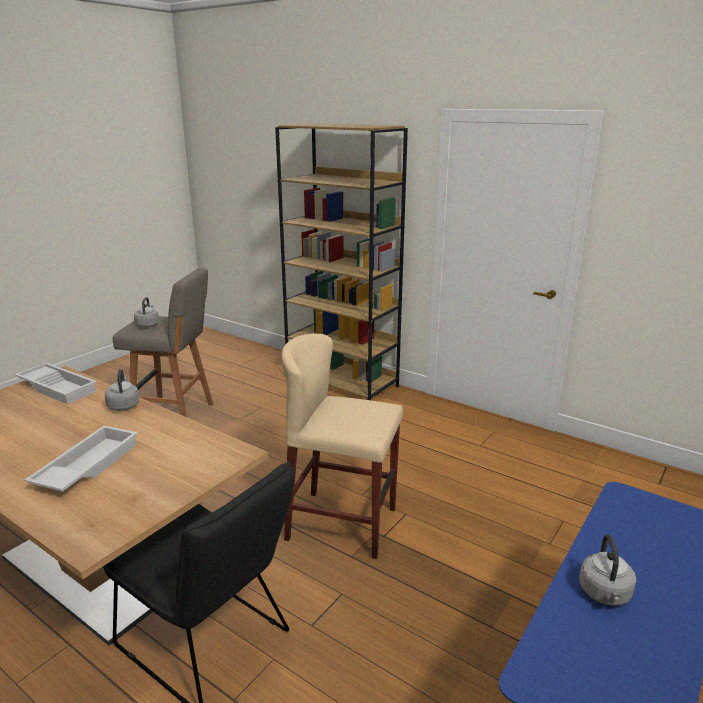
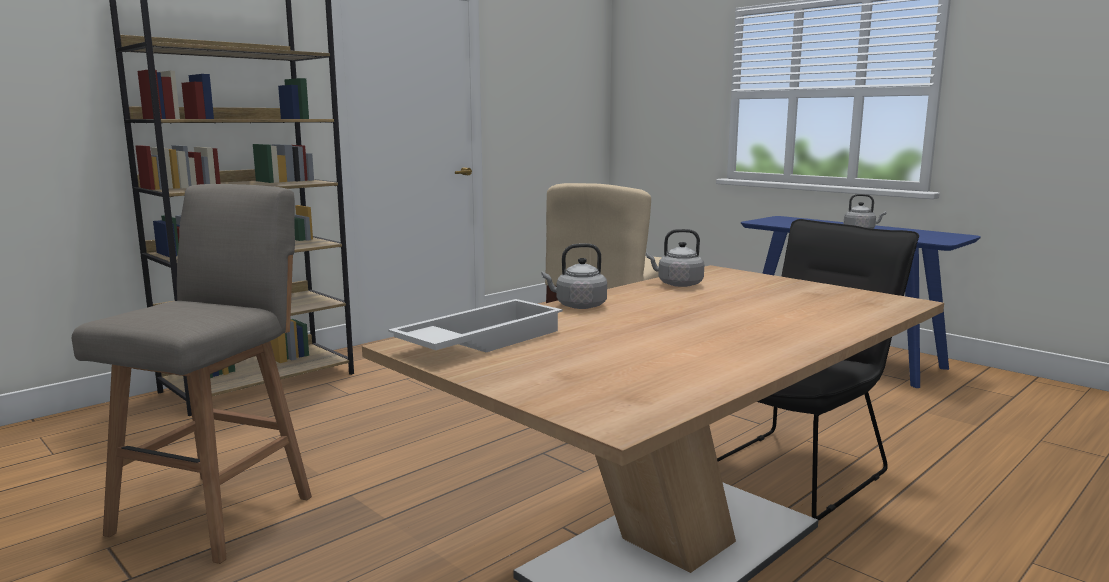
camera: 80 degrees left, 10 degrees down
white tray [24,426,138,492] -> none
grey kettle [134,297,159,328] -> grey kettle moved to [646,229,704,287]

